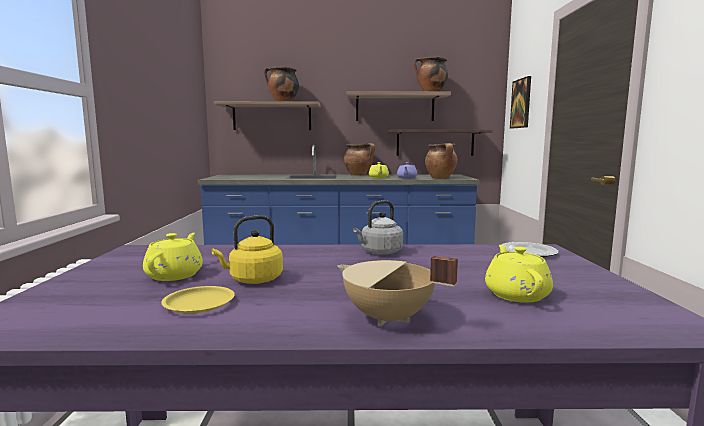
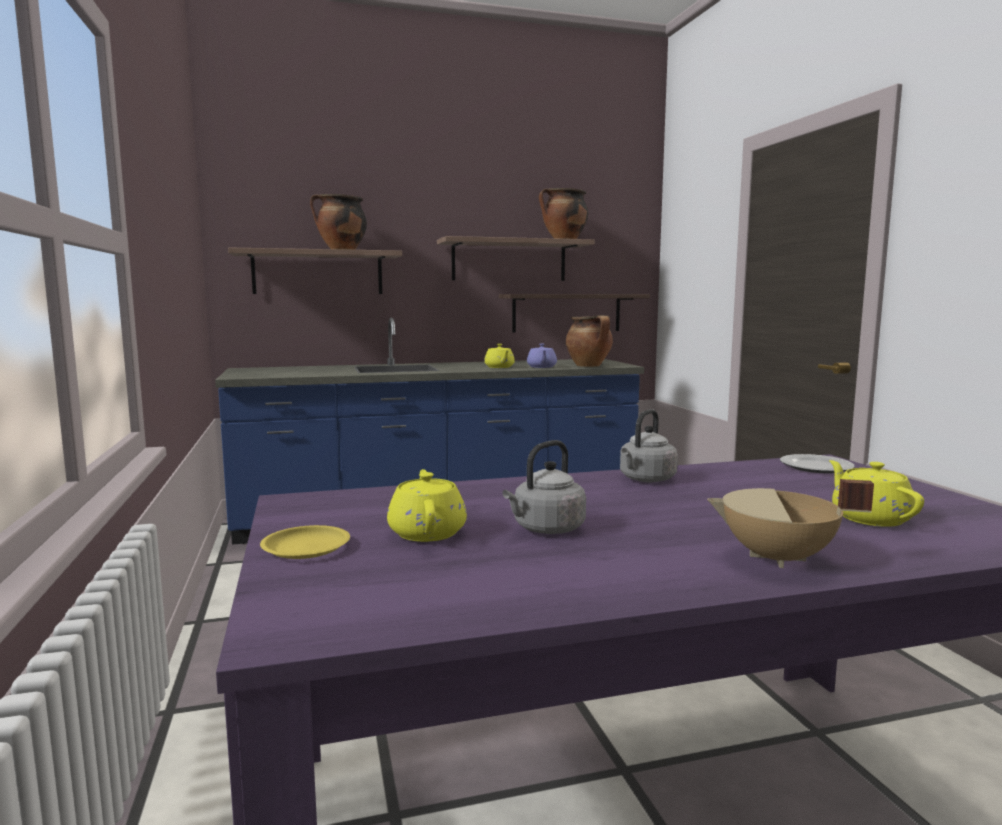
camera: 15 degrees left, 0 degrees up
yellow plate [161,286,235,314] -> yellow plate moved to [260,525,350,559]
yellow kettle [212,215,283,284] -> grey kettle [502,440,586,534]
cooking pot [344,143,375,175] -> none
picture [510,76,531,129] -> none

